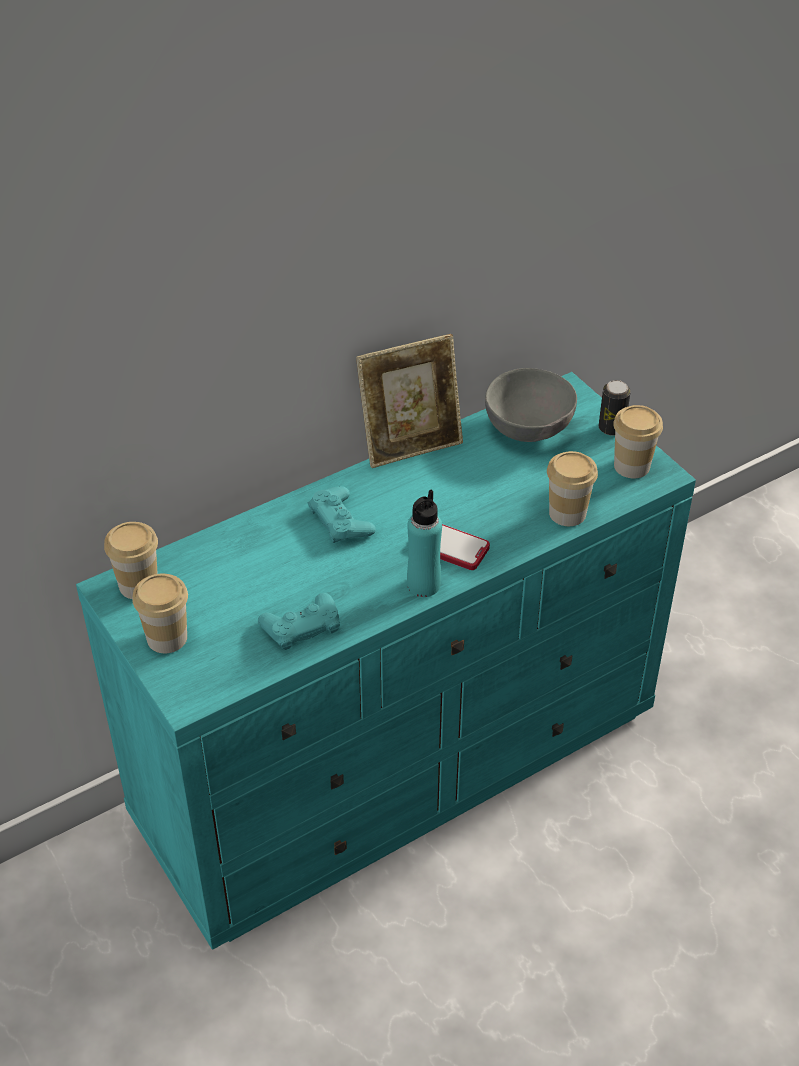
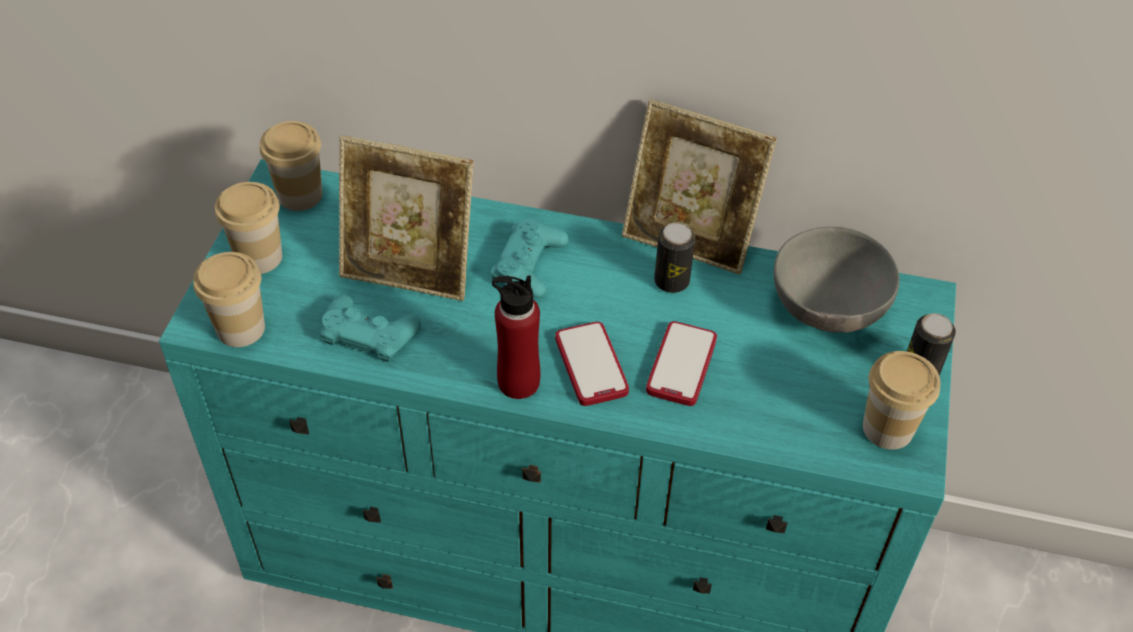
camera: 45 degrees right, 5 degrees up
turquoise bottle [407,489,442,597] -> red bottle [492,276,540,399]
cup [547,451,598,526] -> cup moved to [193,252,265,347]
none -> picture frame [339,135,474,301]
none -> phone [646,321,717,406]
none -> can [654,222,695,293]

